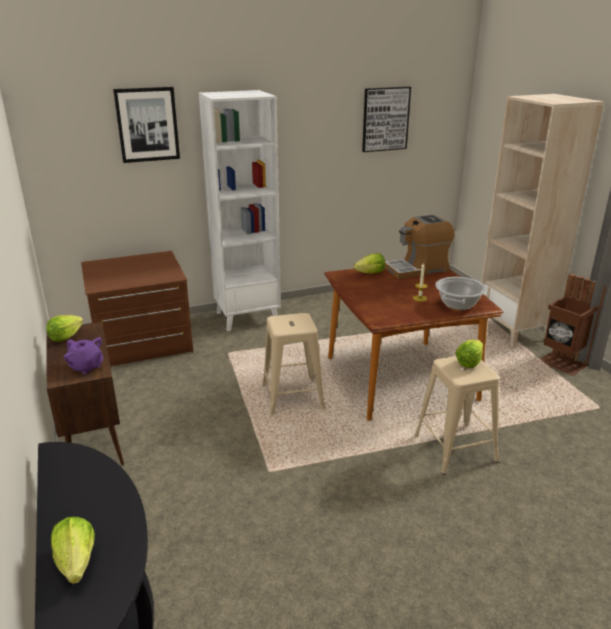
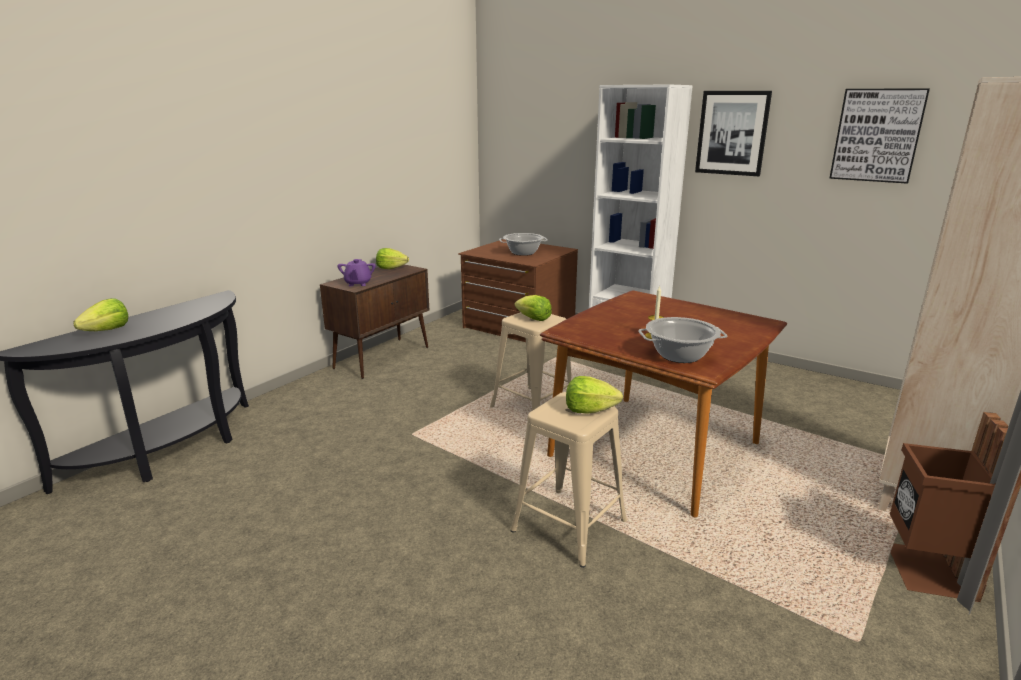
camera: 55 degrees right, 5 degrees down
picture [113,87,180,163] -> picture moved to [695,91,772,176]
lettuce [354,253,385,274] -> lettuce moved to [515,295,552,321]
coffee machine [385,215,454,279] -> none
none -> cooking pot [499,233,548,256]

